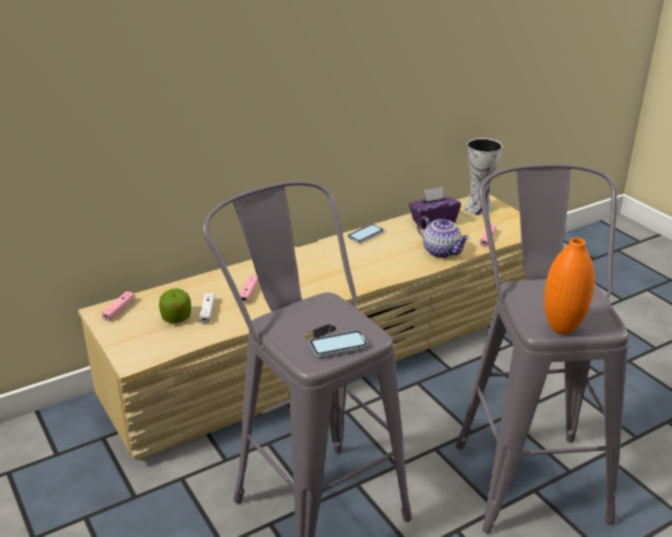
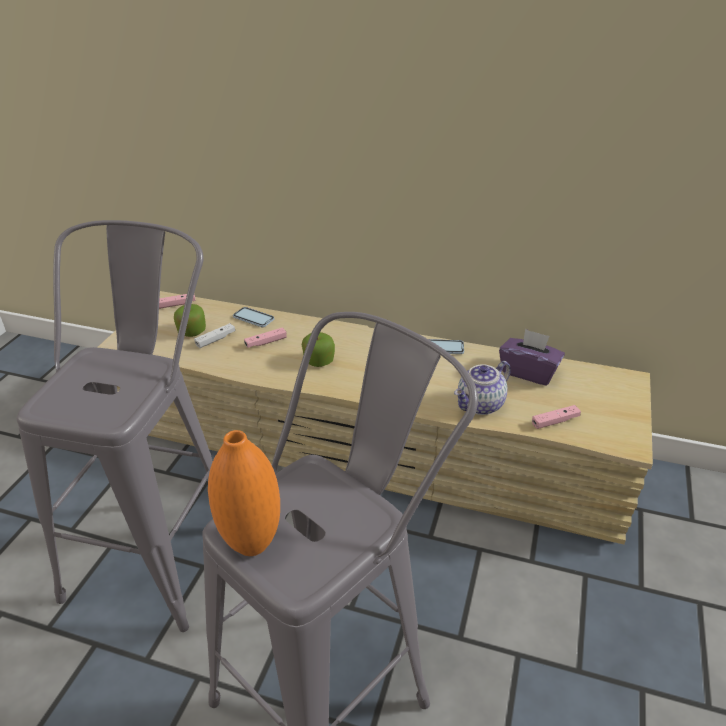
camera: 50 degrees right, 5 degrees up
phone [309,330,368,357] -> phone moved to [233,307,274,327]
teapot [417,216,470,258] -> teapot turned 45 degrees clockwise [454,361,511,415]
vase [464,138,502,215] -> none
none -> apple [302,332,335,367]

